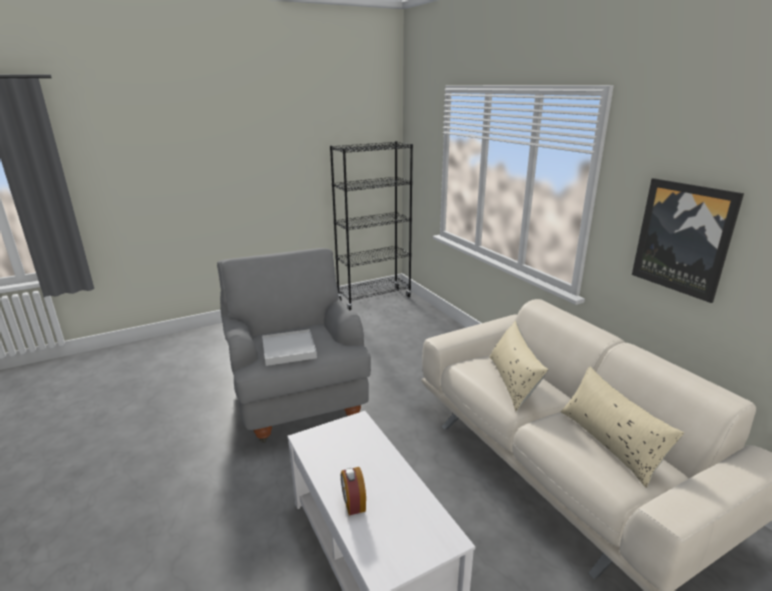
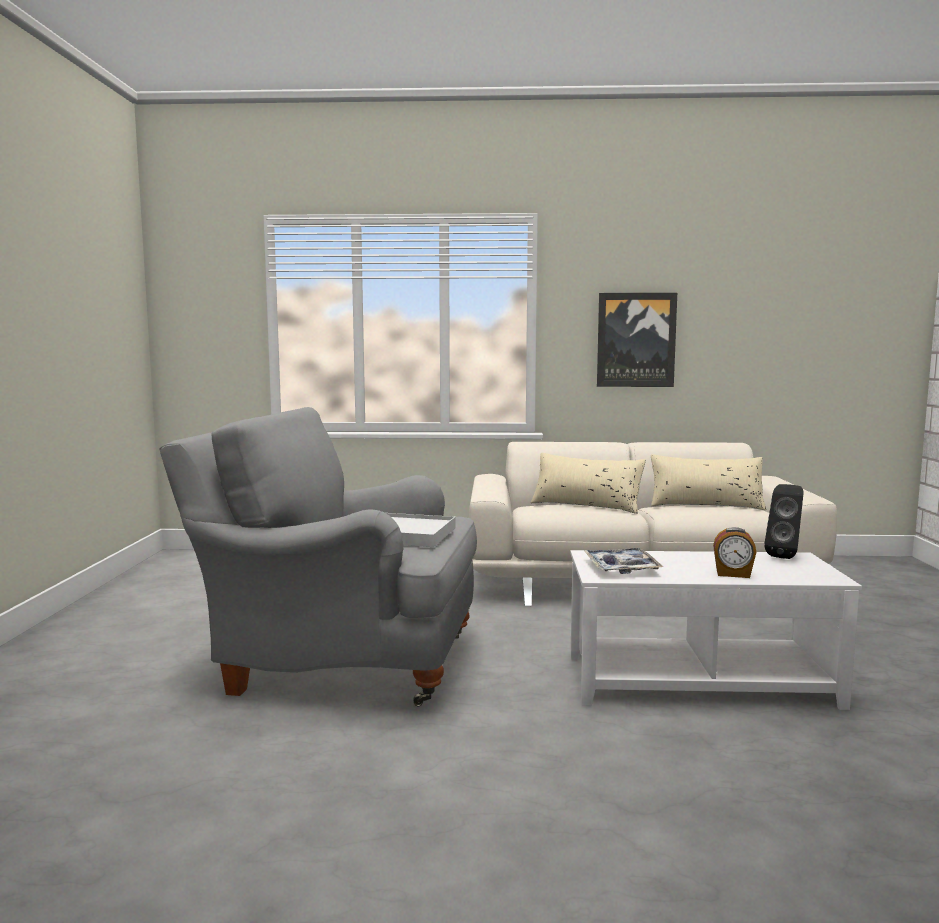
camera: 60 degrees left, 15 degrees down
black bookcase [330,141,413,311] -> none
none -> tray [584,548,663,574]
none -> black speaker [764,484,804,559]

